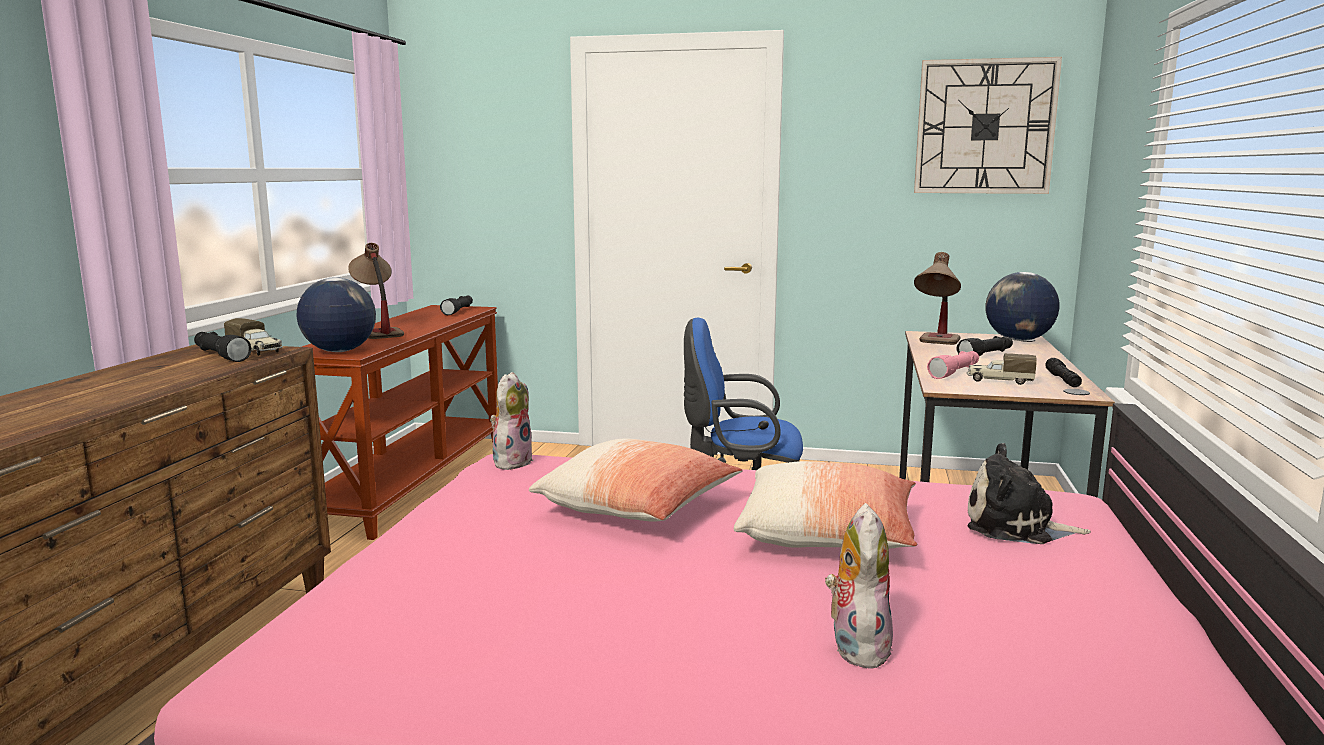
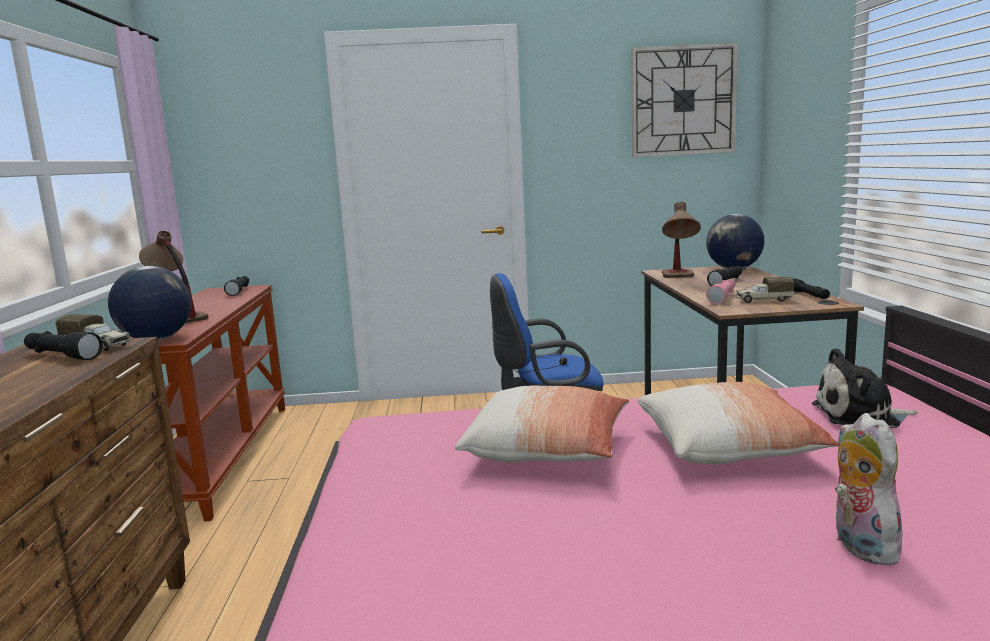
camera: 15 degrees left, 0 degrees up
plush toy [490,372,533,470] -> none

